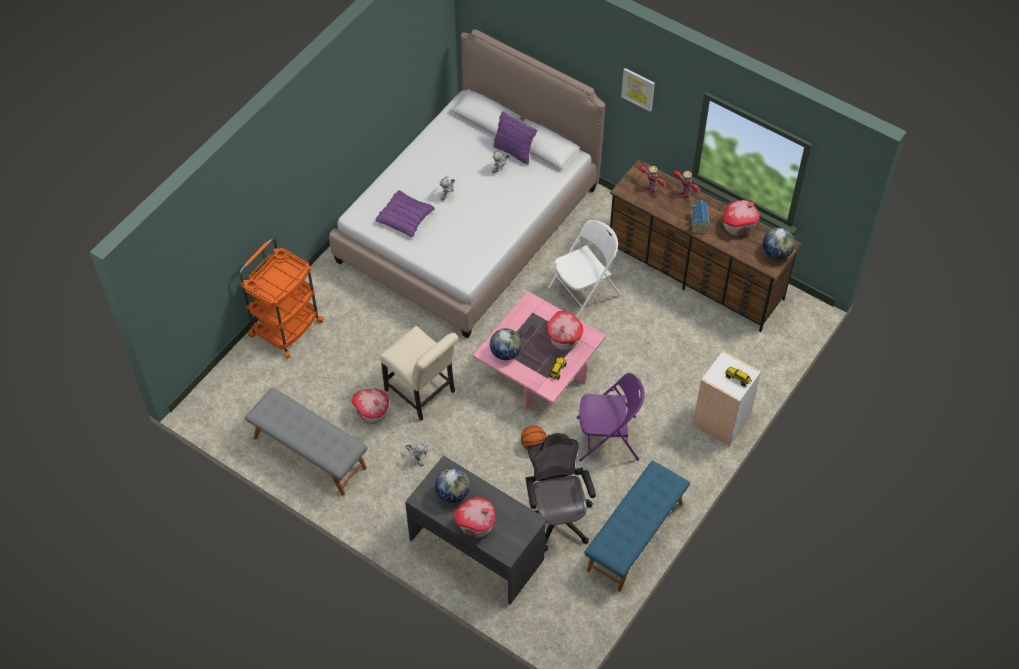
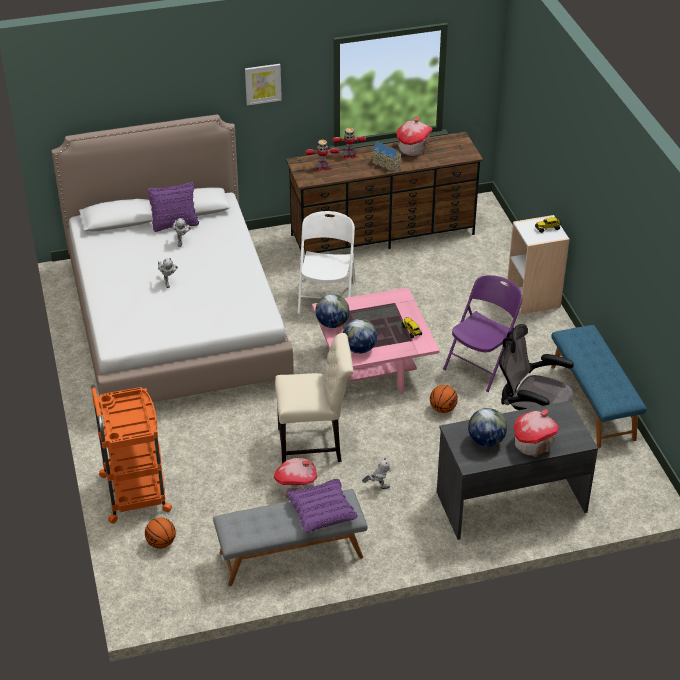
camera: 50 degrees left, 15 degrees down
purple pillow [376,190,435,237] -> purple pillow moved to [287,479,358,533]
toy house [546,311,583,350] -> none
globe [763,228,795,260] -> globe moved to [315,294,349,328]
none -> basketball [145,517,176,549]

